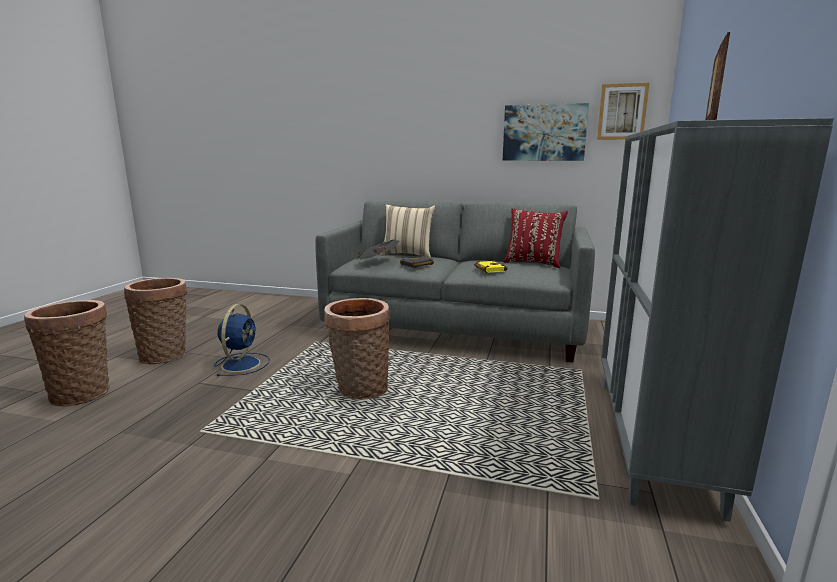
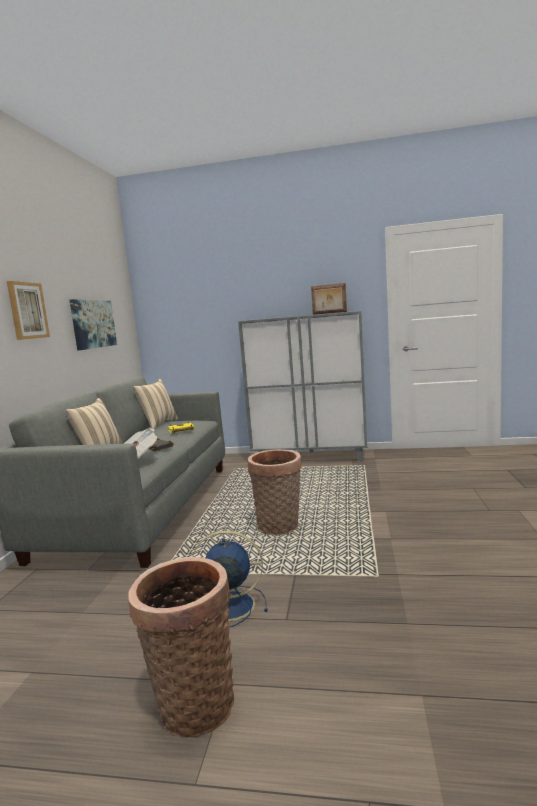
camera: 95 degrees left, 5 degrees down
basket [24,300,110,407] -> none
red pillow [503,208,568,268] -> beige pillow [133,379,178,429]
picture [597,83,649,140] -> picture moved to [7,281,50,340]

